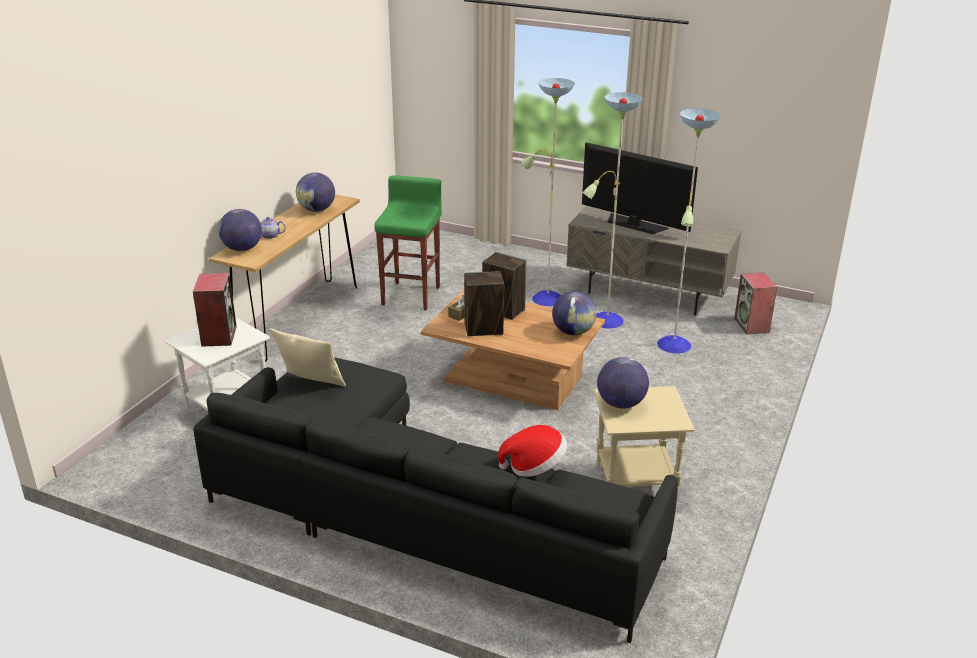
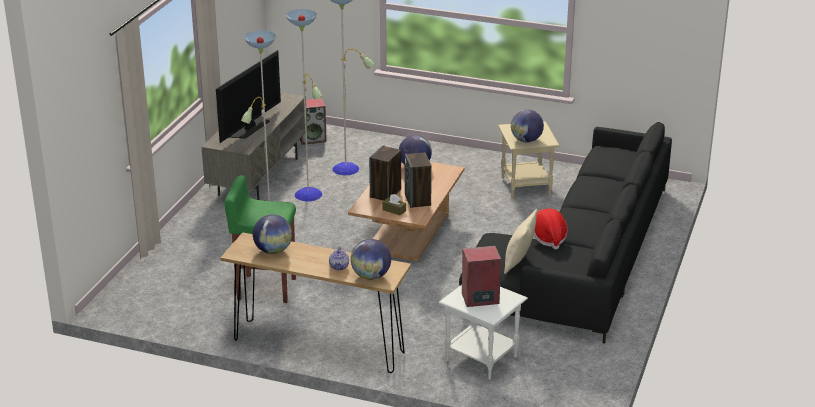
camera: 95 degrees left, 0 degrees up
hat [498,425,567,477] -> hat moved to [533,209,568,249]

